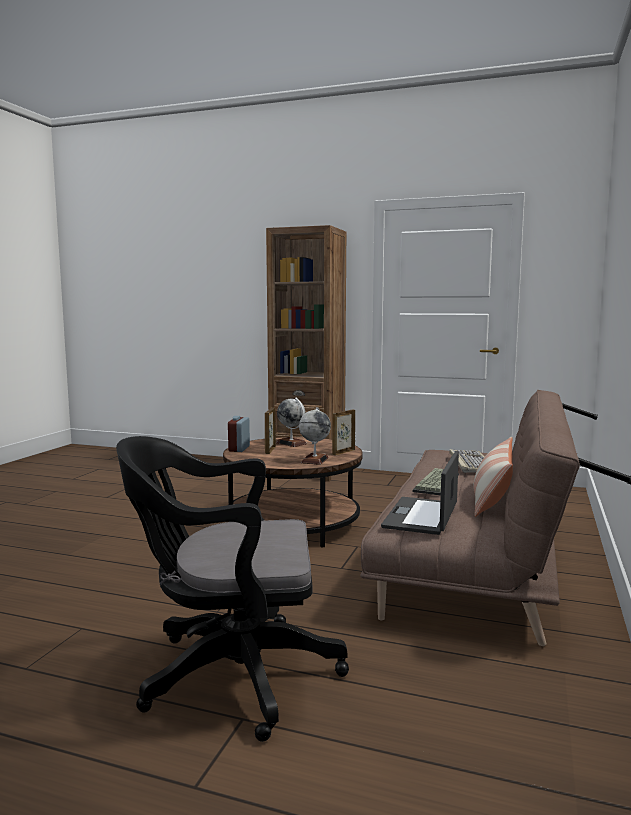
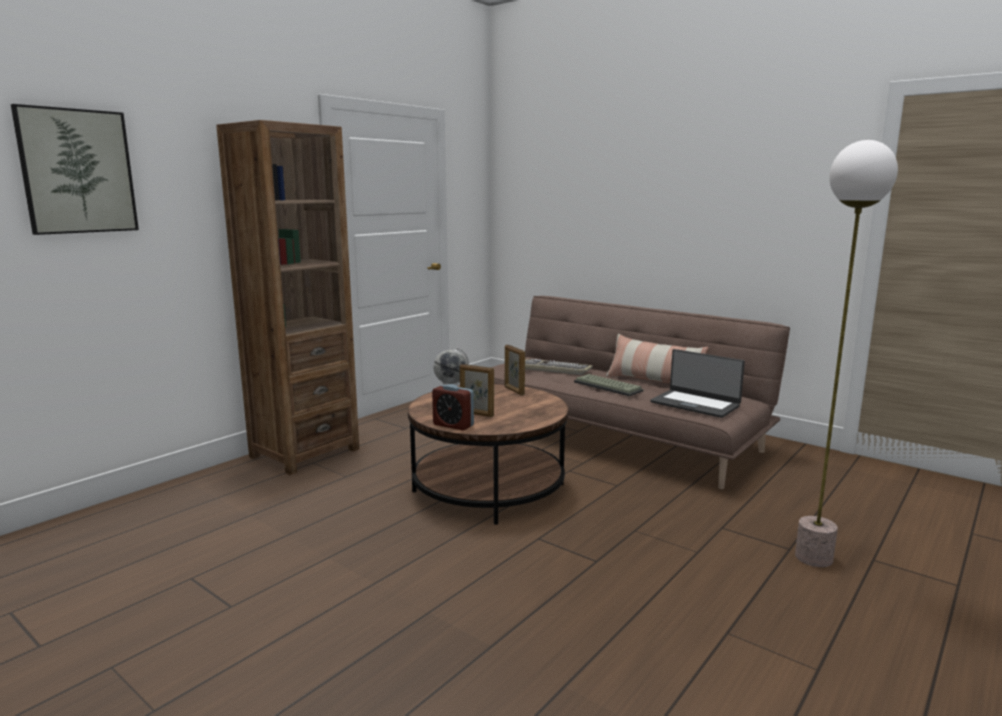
camera: 70 degrees left, 5 degrees up
black office chair [116,436,349,742] -> floor lamp [795,140,898,567]
globe [299,407,331,465] -> none
none -> picture [11,104,139,235]

